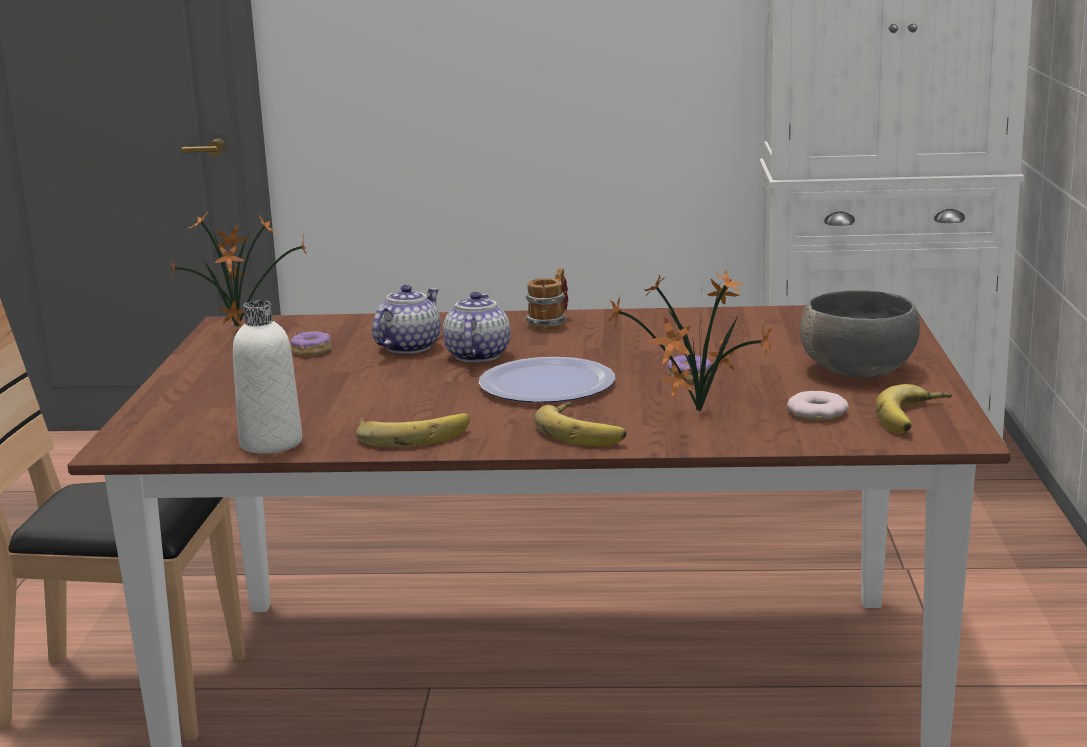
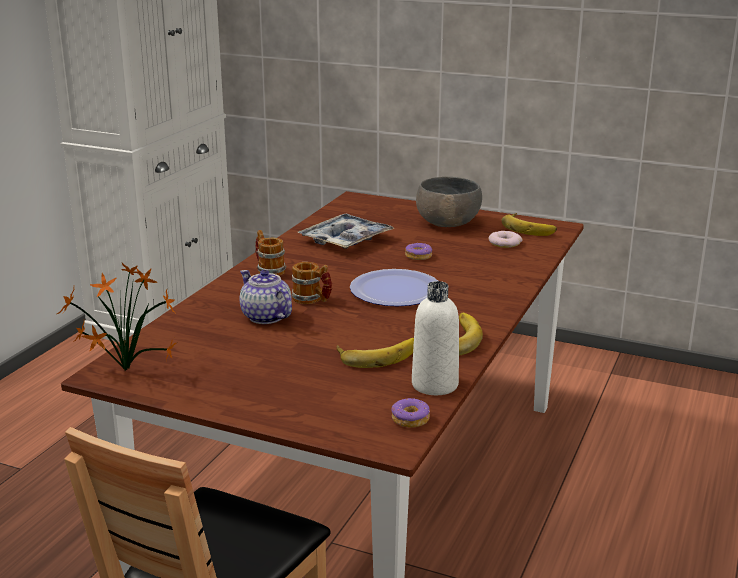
camera: 70 degrees left, 5 degrees up
donut [291,331,331,356] -> donut moved to [391,398,430,428]
teapot [443,292,510,363] -> mug [292,262,332,304]
banana [534,402,627,447] -> banana moved to [337,338,414,368]
potted plant [607,270,775,411] -> none
none -> tray [298,214,395,249]

